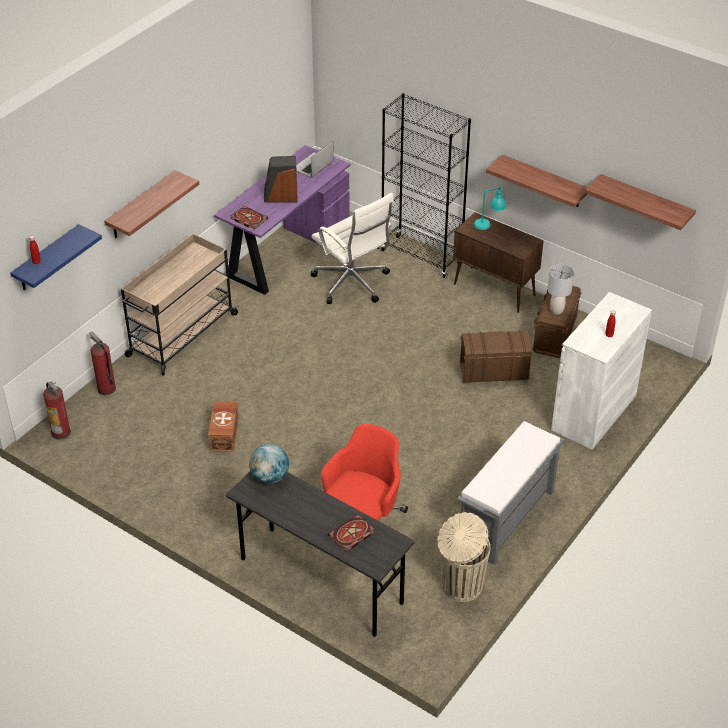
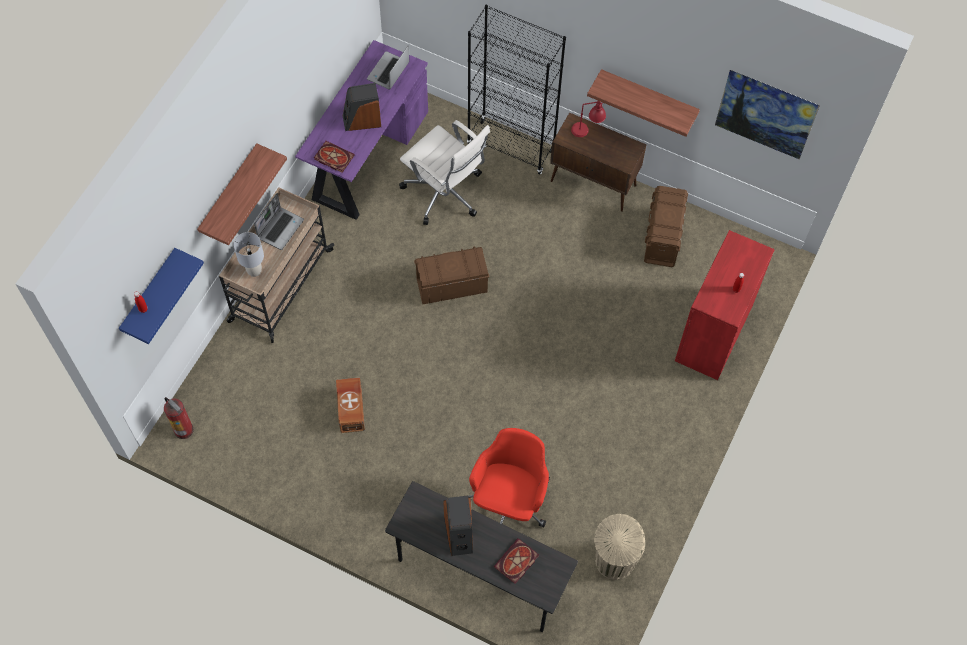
camera: 10 degrees left, 20 degrees up
fire extinguisher [89,331,116,395] -> none
globe [249,444,289,484] -> none
grey bench [457,421,564,565] -> none
brown storage box [460,330,533,383] -> brown storage box moved to [414,247,489,304]
turquoise table lamp [474,186,506,230] -> red table lamp [571,101,606,137]
grey table lamp [547,264,574,315] -> grey table lamp moved to [234,232,264,277]
white cabinet [551,292,652,450] -> red cabinet [675,230,775,380]
shelf [585,174,696,230] -> picture [715,70,820,159]
none -> laptop [254,193,304,250]
none -> speaker [443,496,473,556]

